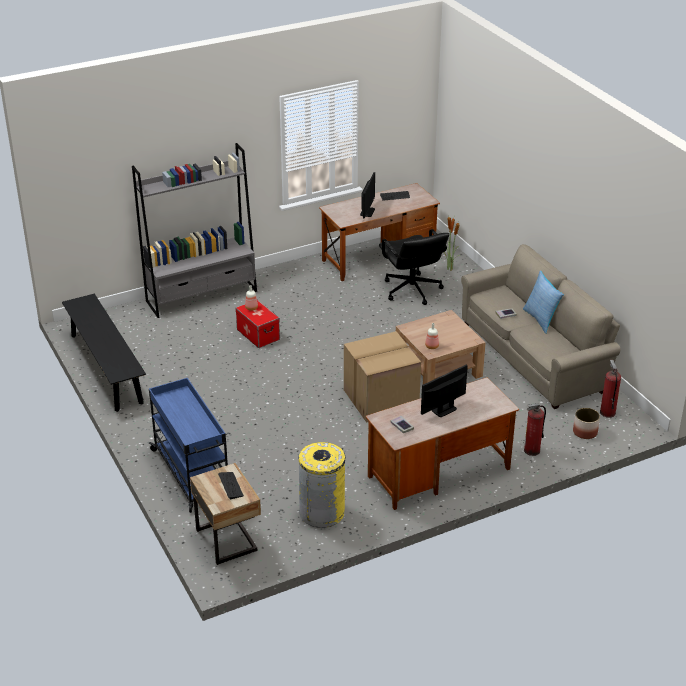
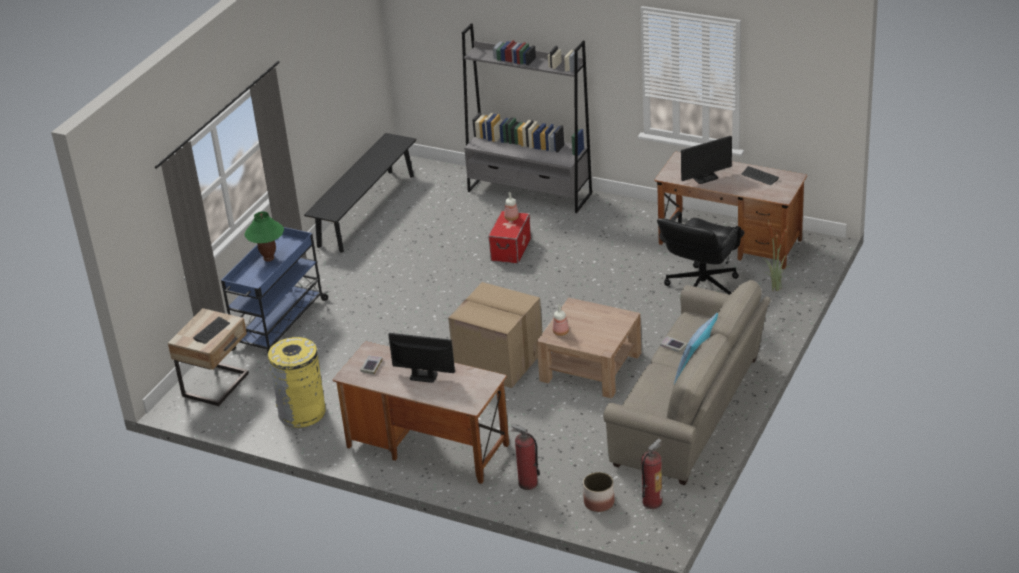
camera: 55 degrees right, 0 degrees up
none -> green table lamp [244,211,284,262]

